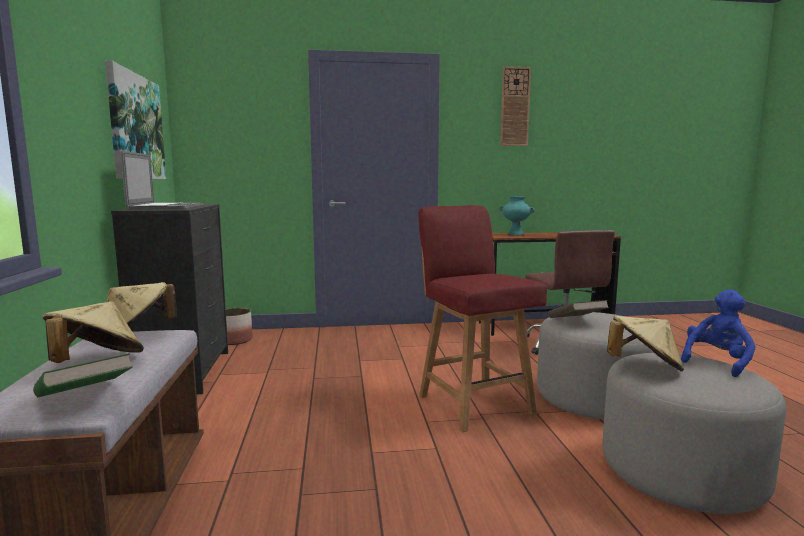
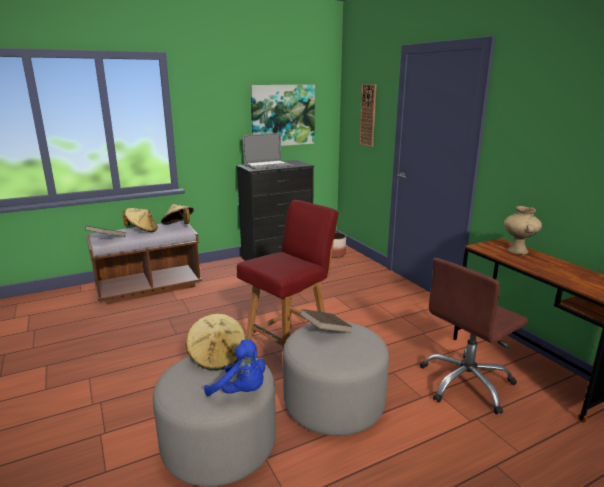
camera: 70 degrees right, 10 degrees up
turquoise vase [499,196,535,235] -> beige vase [504,206,542,254]
wall clock [500,66,531,146] -> wall clock moved to [359,84,376,147]

